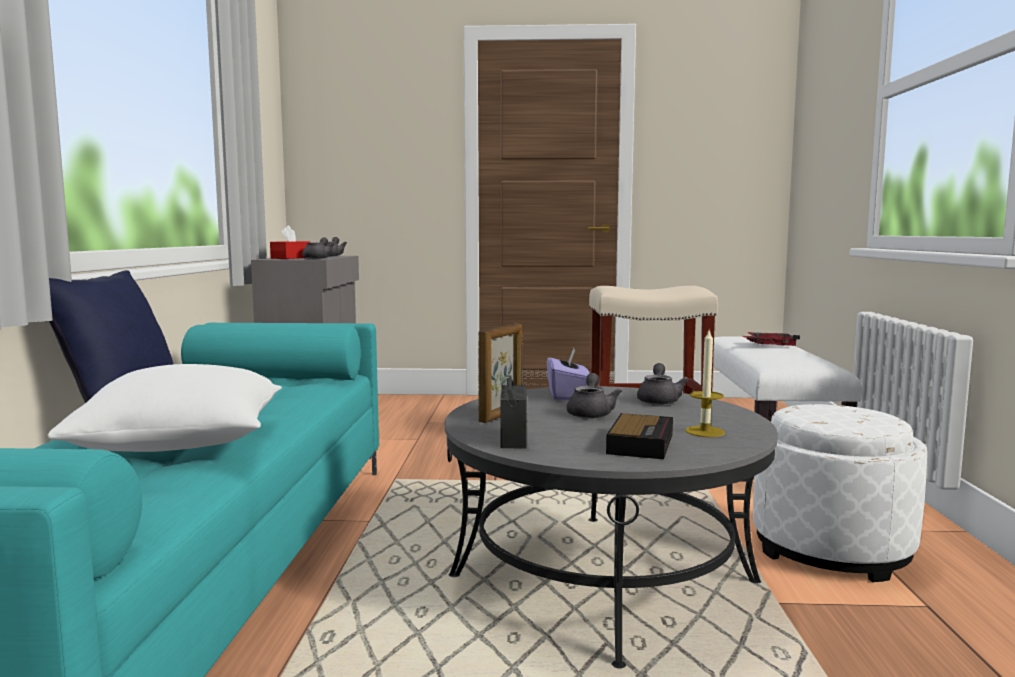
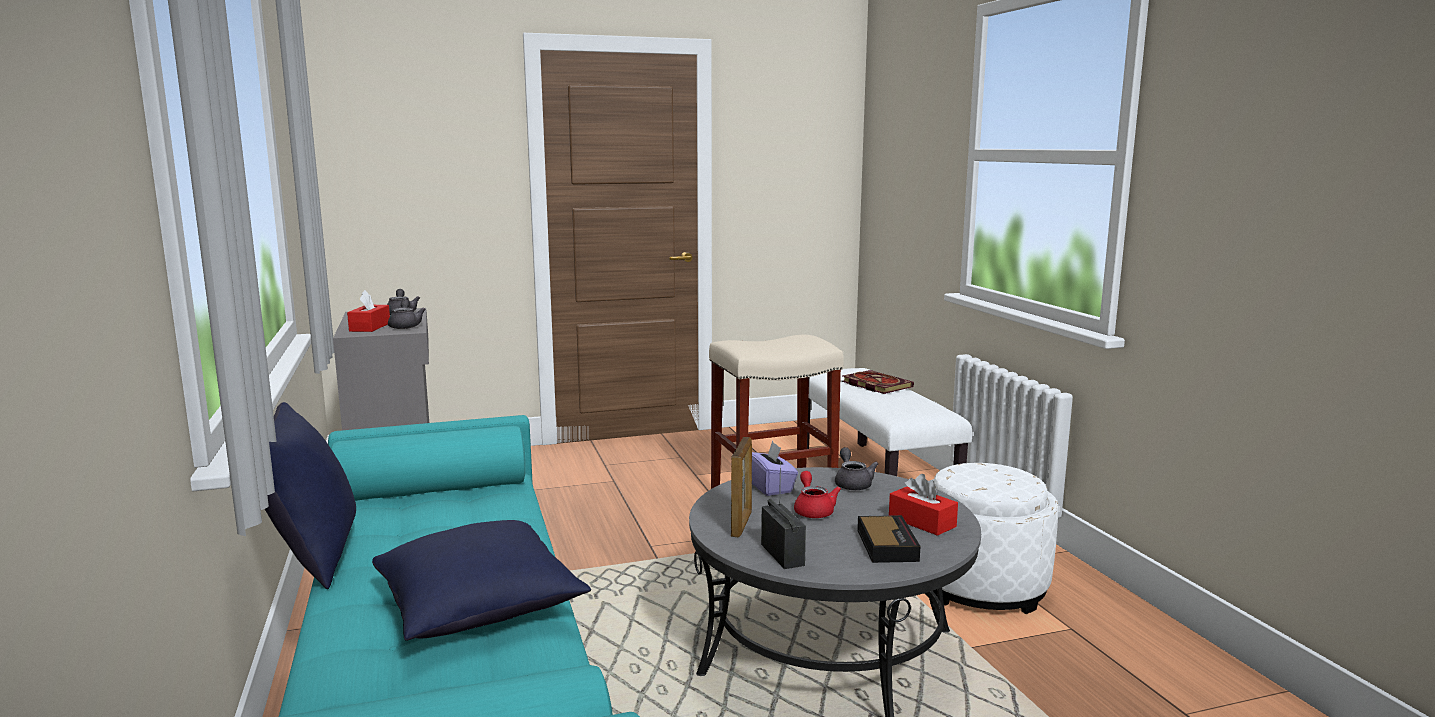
camera: 20 degrees left, 5 degrees up
white pillow [48,364,282,452] -> blue pillow [372,520,591,641]
grey teapot [567,373,622,419] -> red teapot [794,471,841,518]
candle [685,328,725,437] -> red tissue box [889,474,958,536]
red tray [742,332,800,346] -> book [841,370,914,394]

